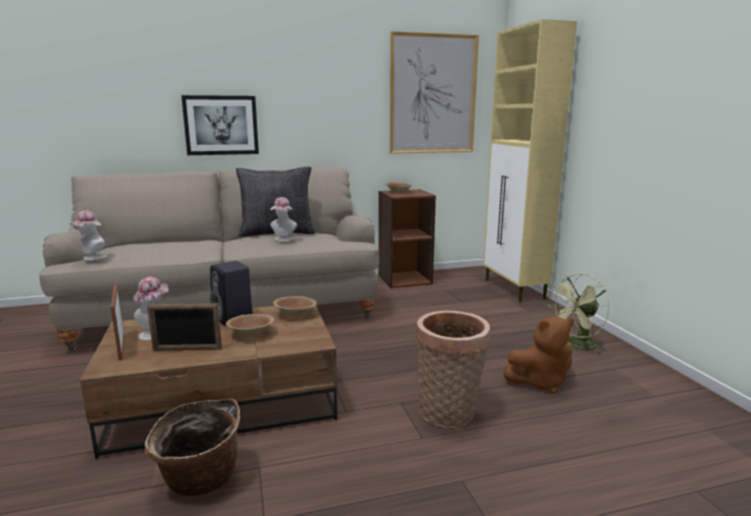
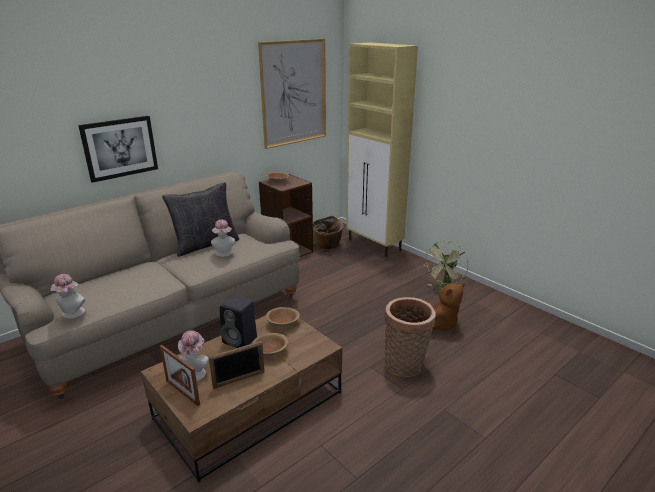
camera: 25 degrees left, 10 degrees up
basket [144,399,240,496] -> basket moved to [313,216,343,249]

